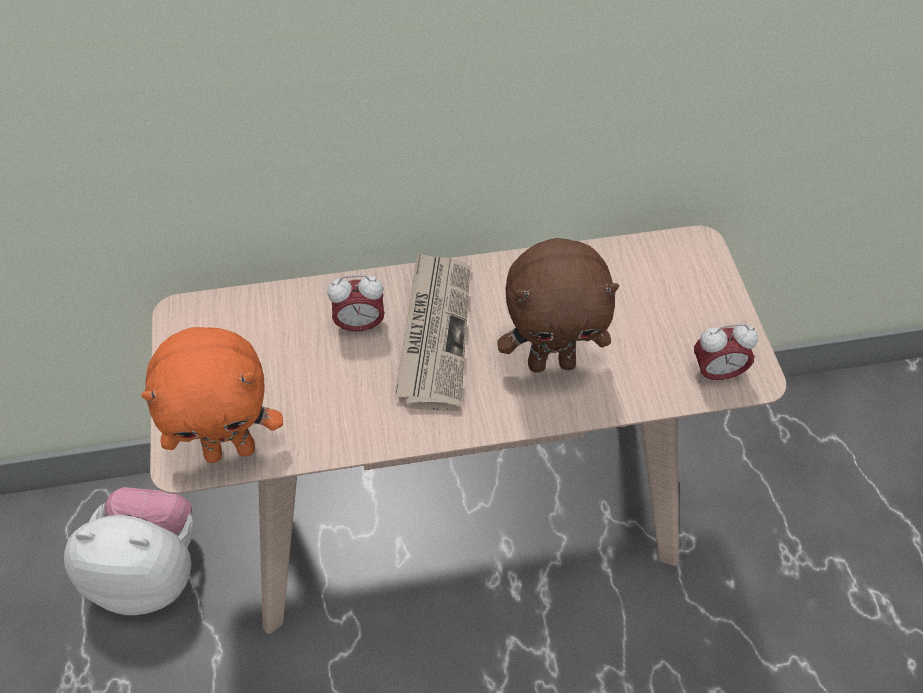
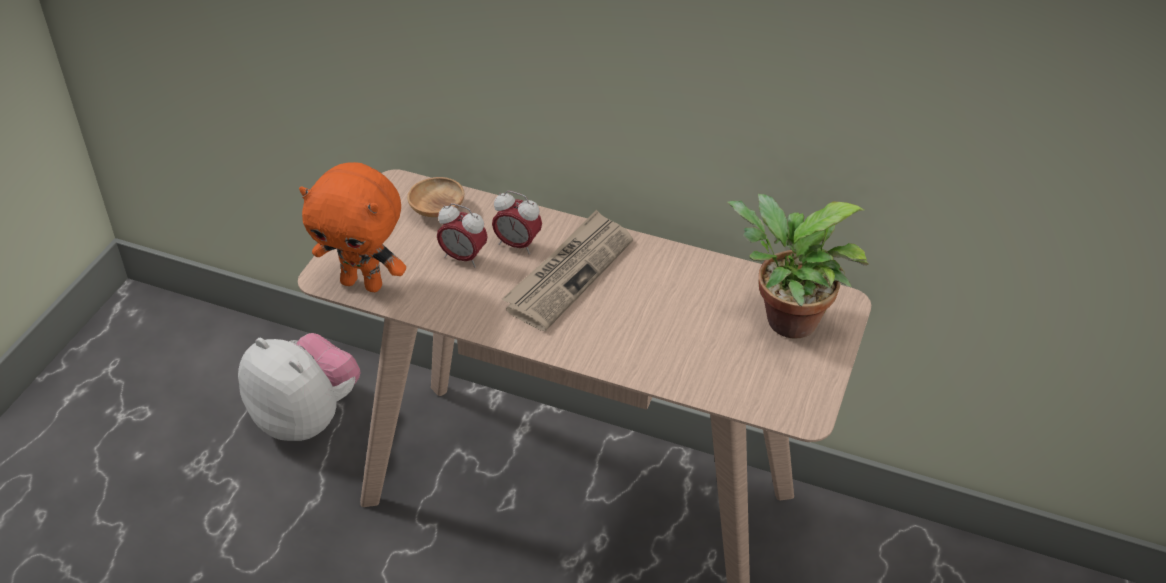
camera: 30 degrees right, 10 degrees down
brown plush toy [497,238,619,372] -> none
alarm clock [694,324,758,383] -> alarm clock moved to [437,203,488,267]
none -> brown bowl [407,177,464,217]
none -> potted plant [727,194,869,339]

